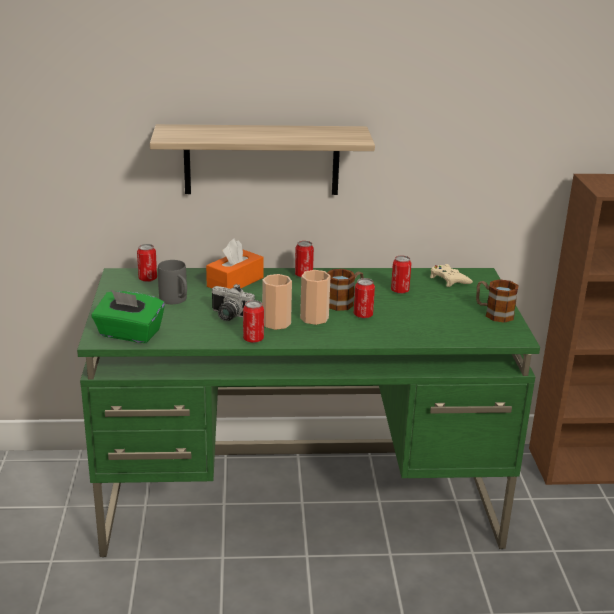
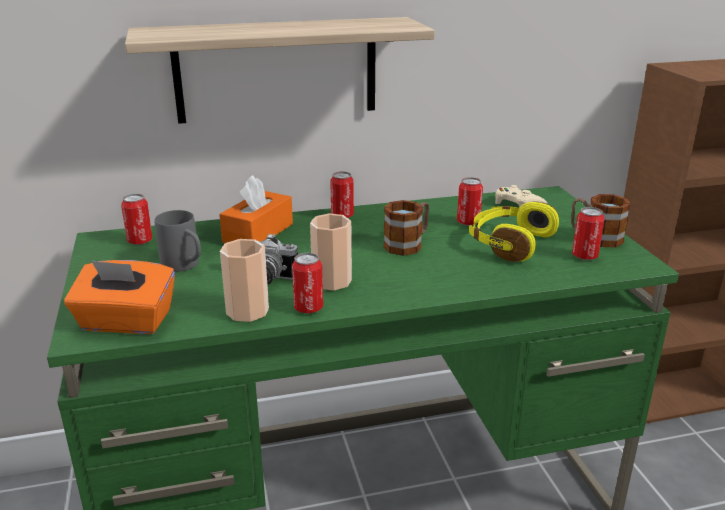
camera: 10 degrees left, 0 degrees up
green tissue box [92,290,165,343] -> orange tissue box [64,260,175,334]
cup [300,270,331,325] -> cup moved to [220,239,269,322]
can [354,278,375,319] -> can moved to [572,207,605,260]
none -> yellow headphones [469,202,559,262]

